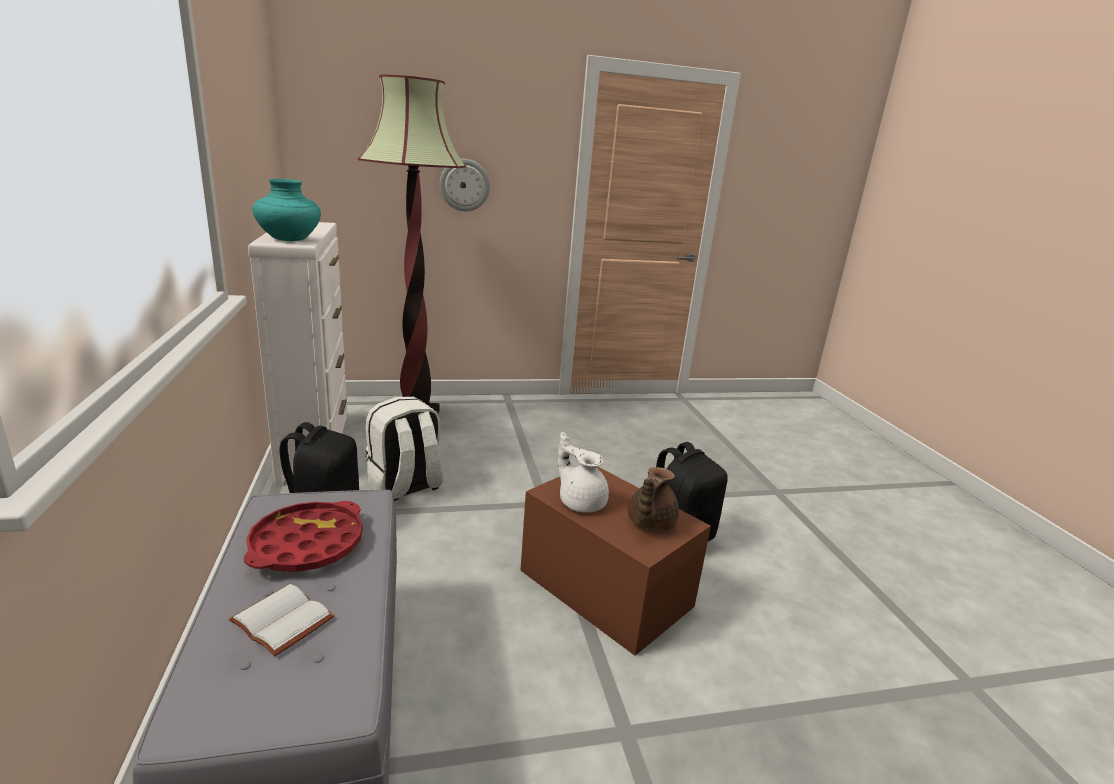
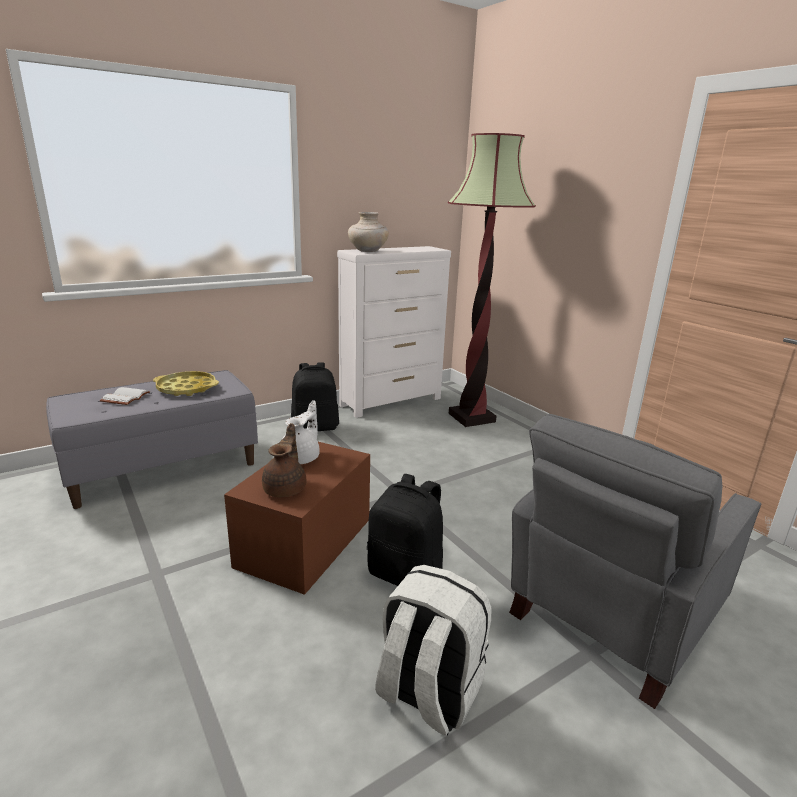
camera: 70 degrees right, 0 degrees up
red tray [244,501,363,572] -> yellow tray [153,371,219,396]
turquoise vase [252,179,321,241] -> beige vase [348,212,389,252]
white backpack [366,397,443,501] -> white backpack moved to [375,565,491,735]
wall clock [440,159,490,211] -> none
brown teapot [628,467,679,532] -> brown teapot turned 90 degrees clockwise [262,423,306,497]
none -> grey armchair [509,414,761,709]

